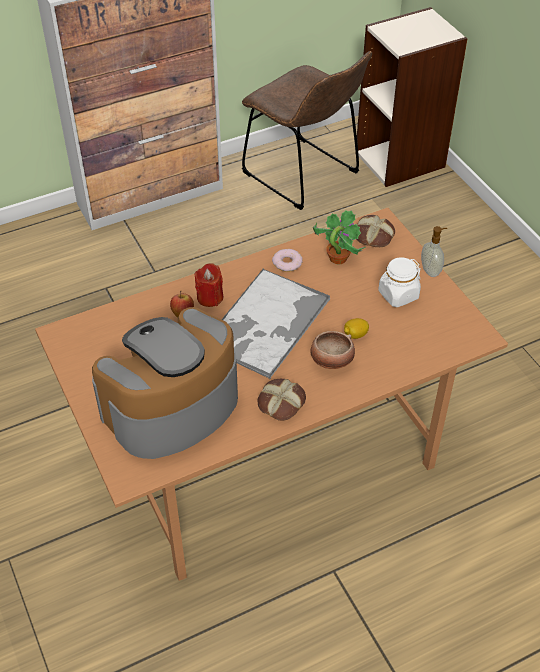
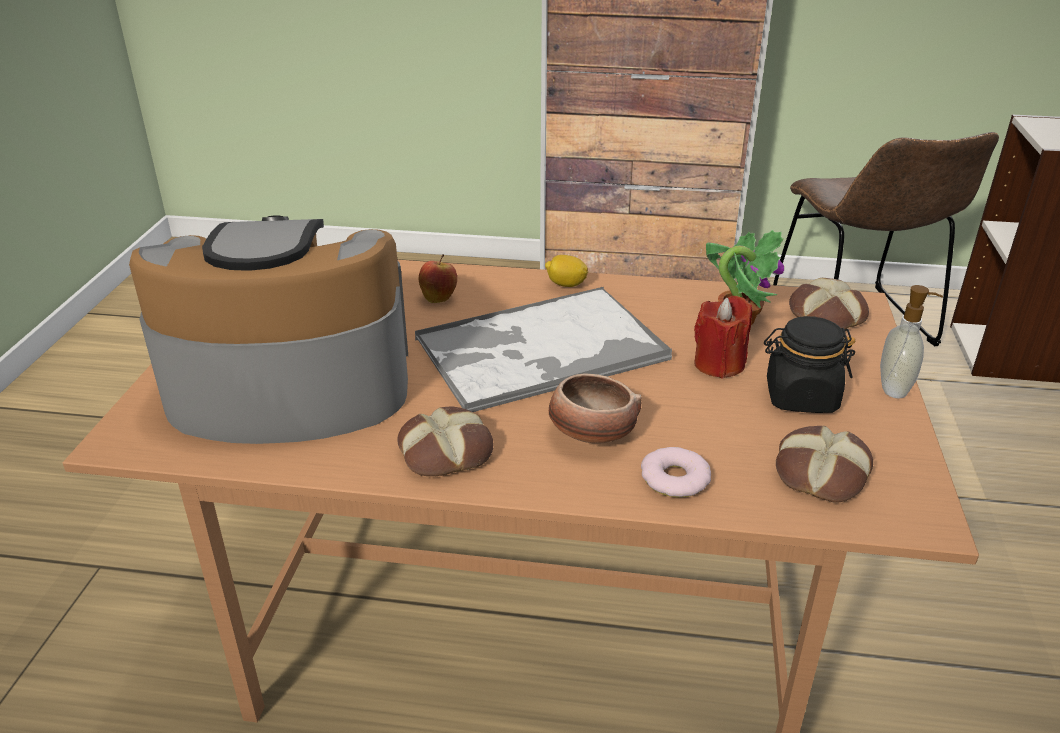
camera: 35 degrees right, 15 degrees down
red candle [194,263,223,307] -> red candle moved to [694,296,752,379]
donut [272,249,303,272] -> donut moved to [641,447,711,498]
lemon [344,318,369,339] -> lemon moved to [545,255,588,287]
white jar [378,257,421,307] -> black jar [764,316,855,413]
none -> bread [776,426,873,503]

